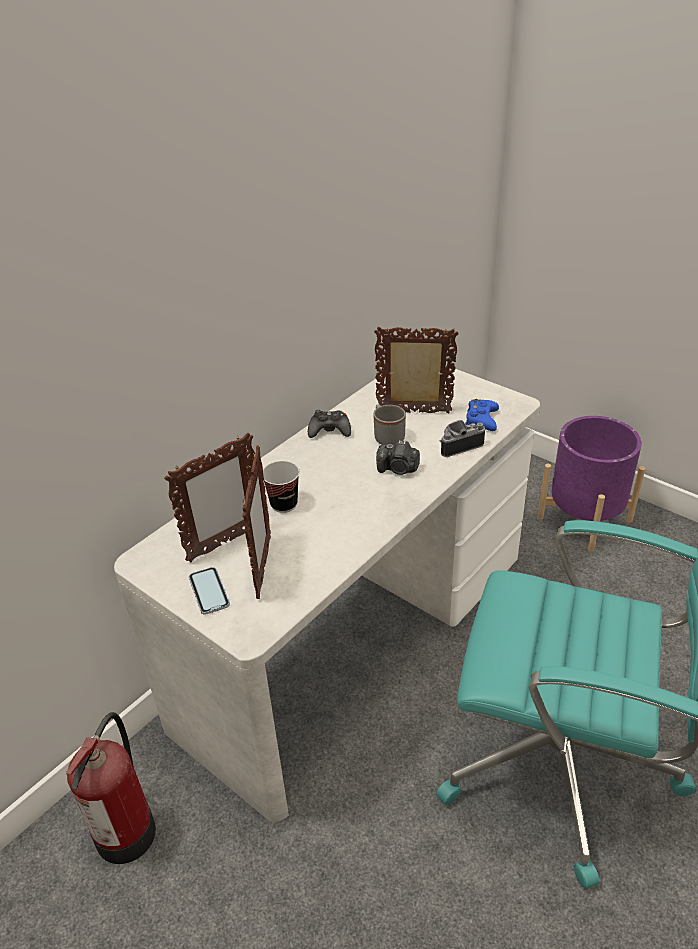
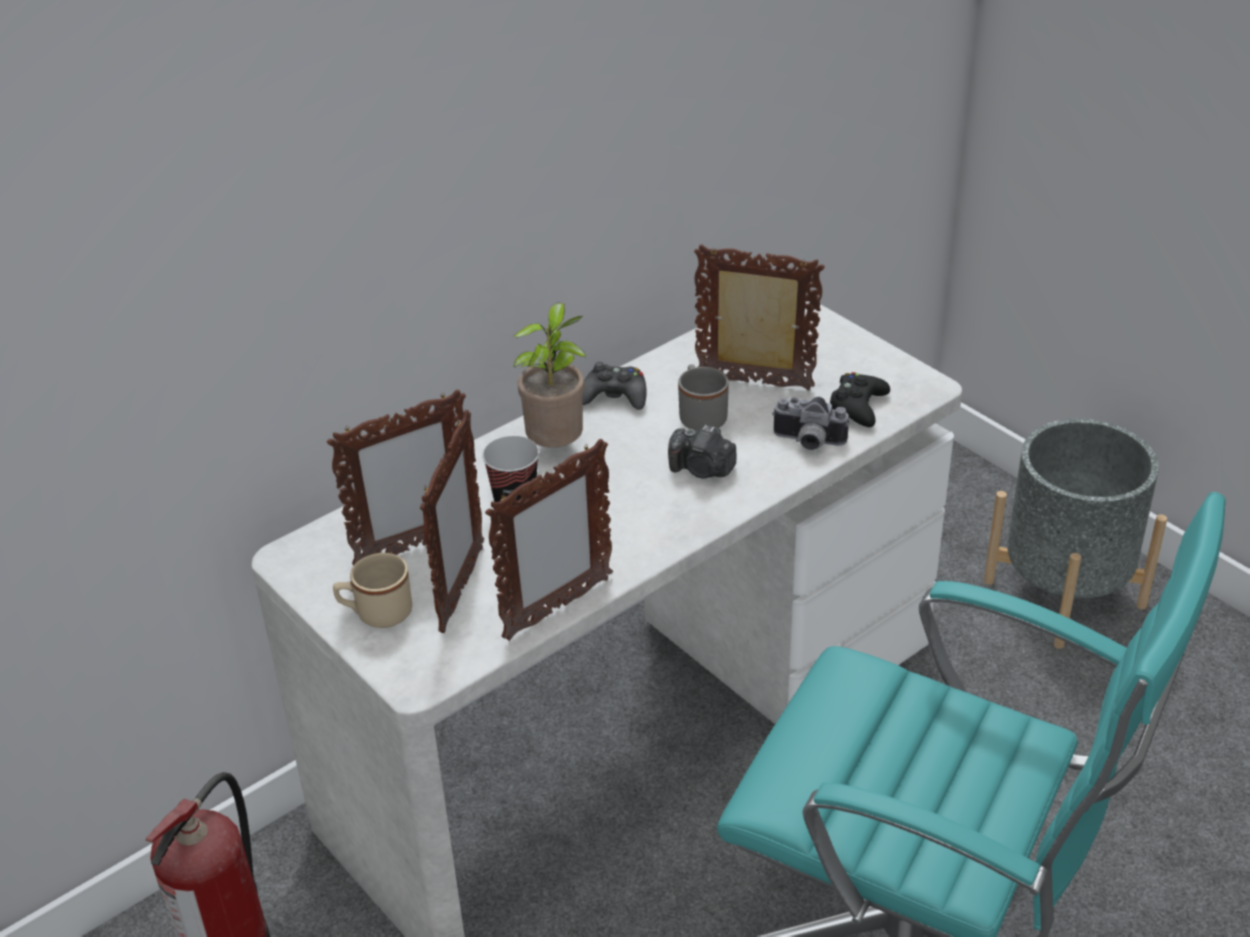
camera: 10 degrees right, 0 degrees up
phone [189,567,230,615] -> beige mug [333,553,412,628]
camera [440,420,485,457] -> camera turned 150 degrees counterclockwise [772,397,849,450]
blue game controller [465,399,499,431] -> black game controller [830,372,890,427]
purple planter [537,416,645,552] -> grey planter [984,419,1167,649]
none -> picture frame [485,439,613,641]
none -> potted plant [513,303,587,448]

